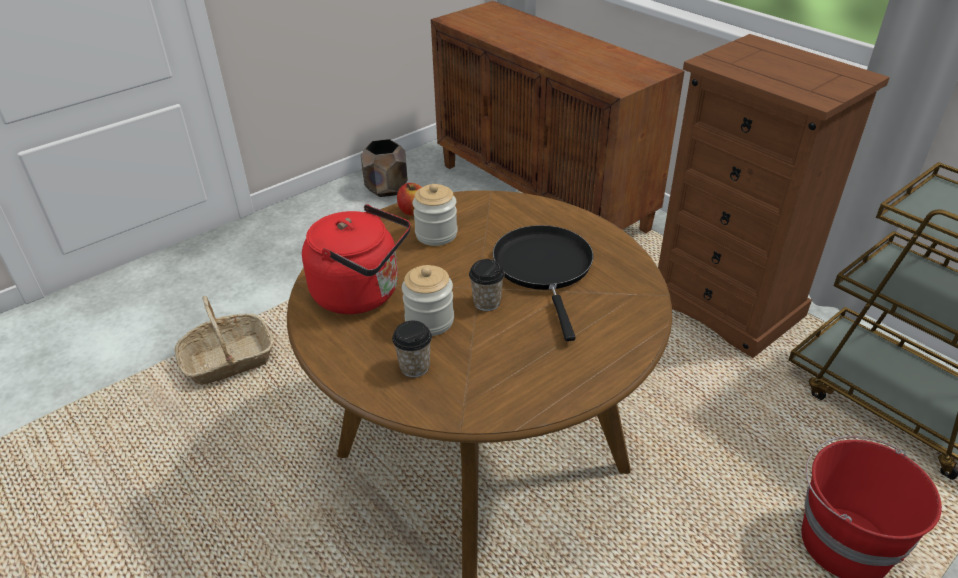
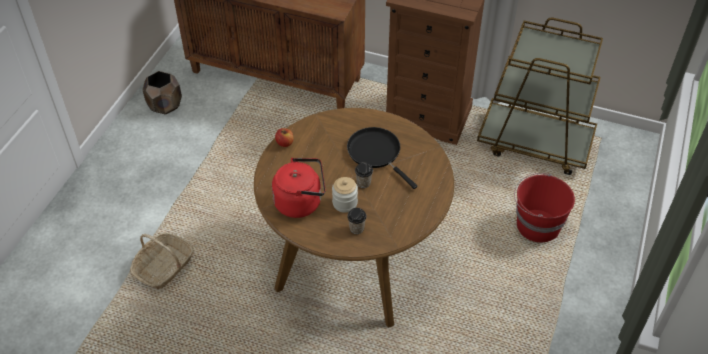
camera: 30 degrees left, 10 degrees up
jar [413,184,458,246] -> none

